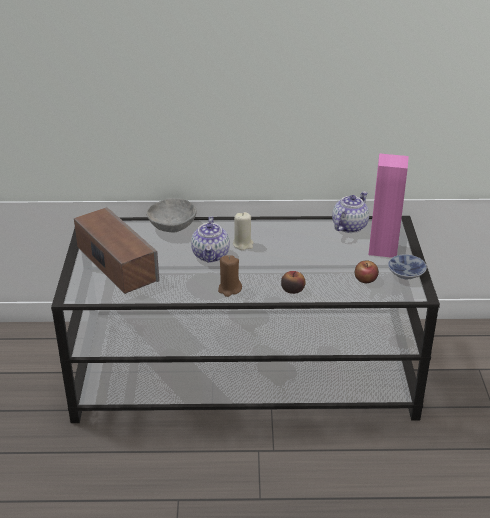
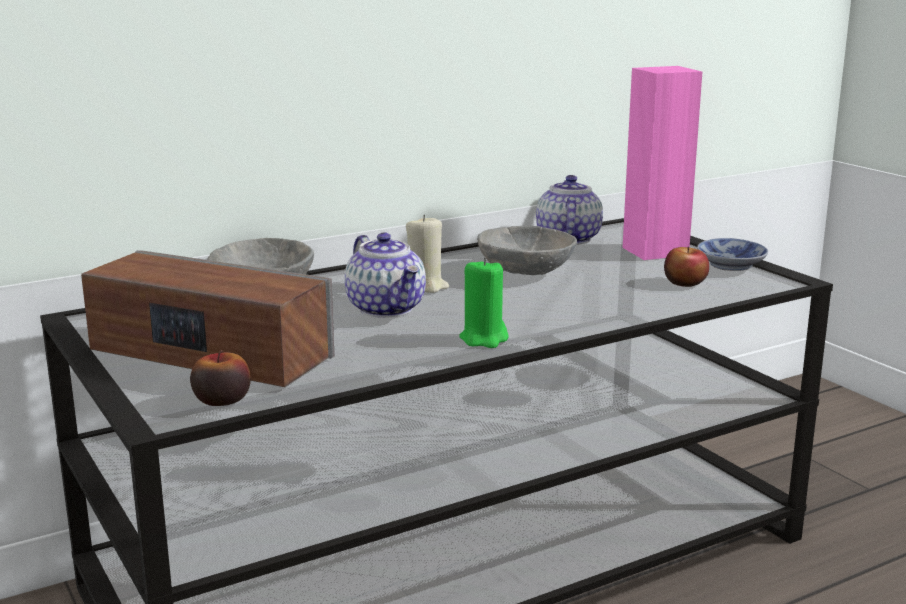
camera: 30 degrees left, 15 degrees down
brown candle [218,255,242,297] -> green candle [459,257,508,348]
apple [281,271,306,294] -> apple moved to [190,350,251,406]
none -> grey bowl [477,226,577,275]

